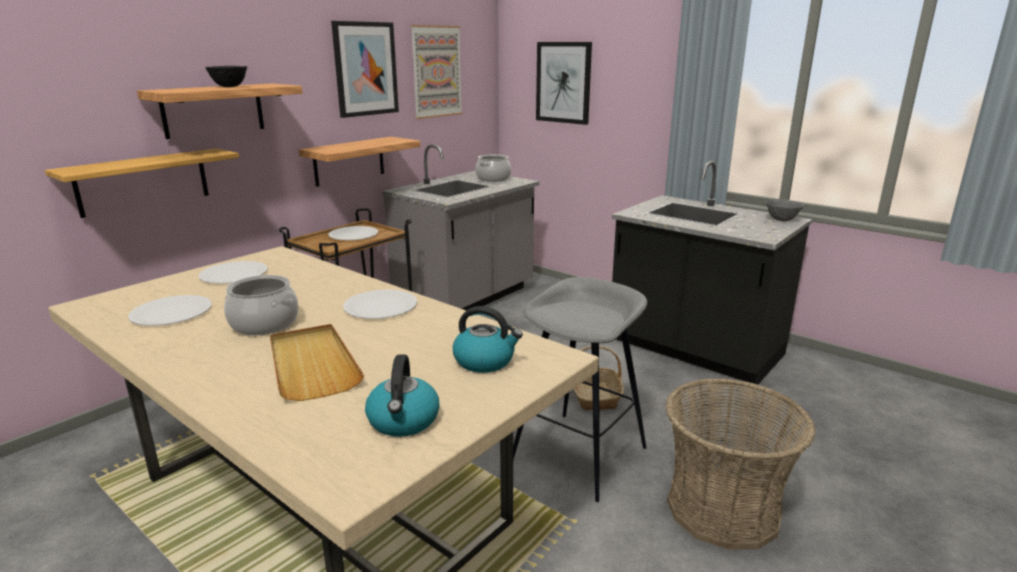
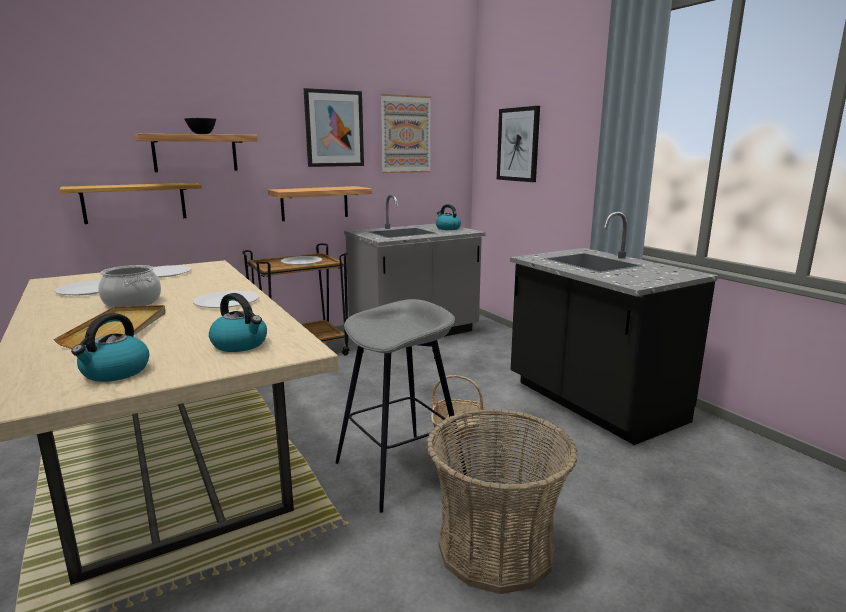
camera: 20 degrees right, 5 degrees down
cooking pot [475,154,511,182] -> kettle [436,204,461,230]
grey bowl [766,199,804,221] -> none

